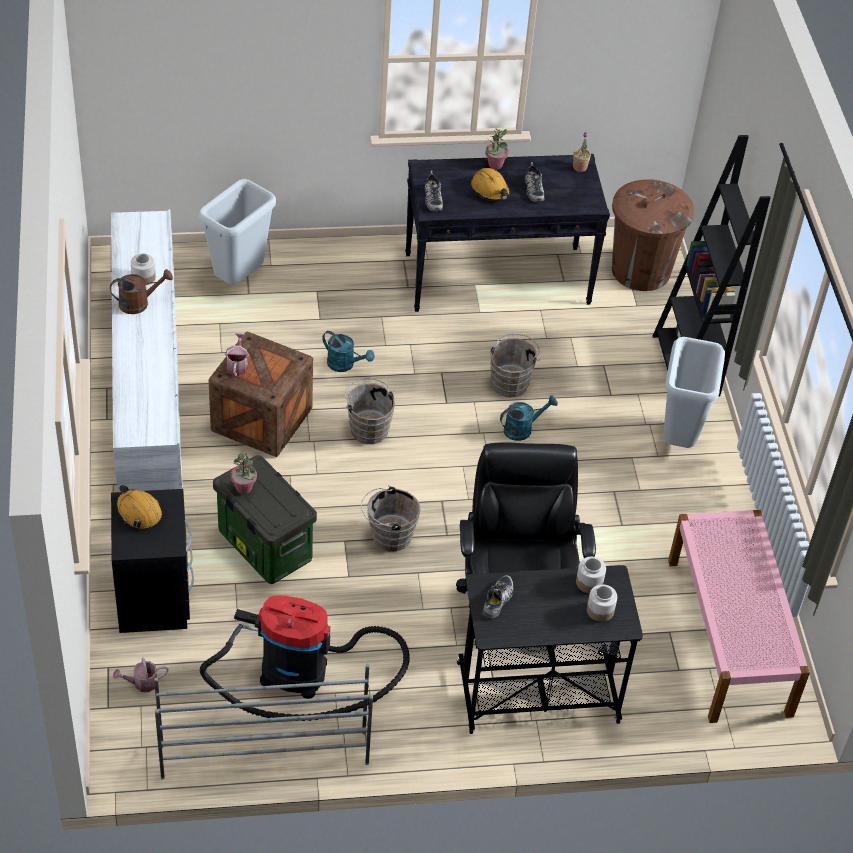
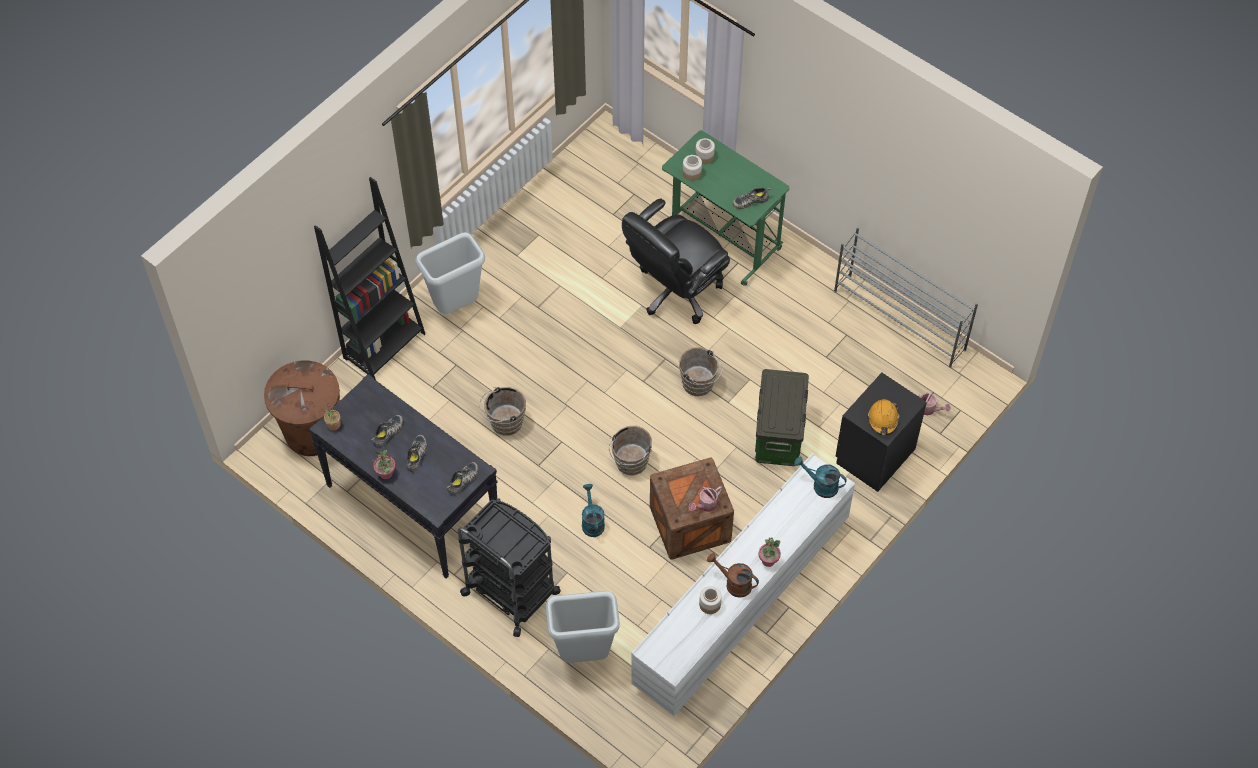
camera: 130 degrees left, 10 degrees up
vacuum cleaner [200,595,410,721] -> none
potted plant [230,452,257,494] -> potted plant moved to [758,537,781,567]
black desk [457,565,643,734] -> green desk [662,130,789,286]
orange hard hat [471,168,510,201] -> shoe [407,434,427,472]
turquoise watering can [500,396,558,441] -> turquoise watering can moved to [794,456,847,498]
pink bench [668,510,810,723] -> none
none -> black cart [458,498,561,637]

